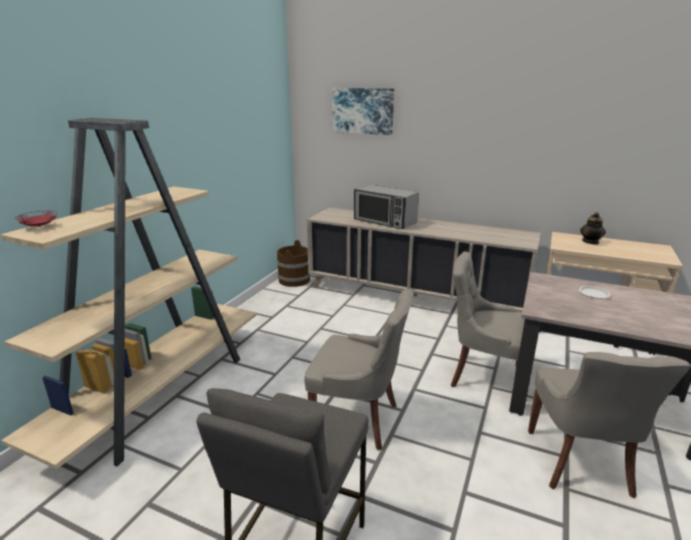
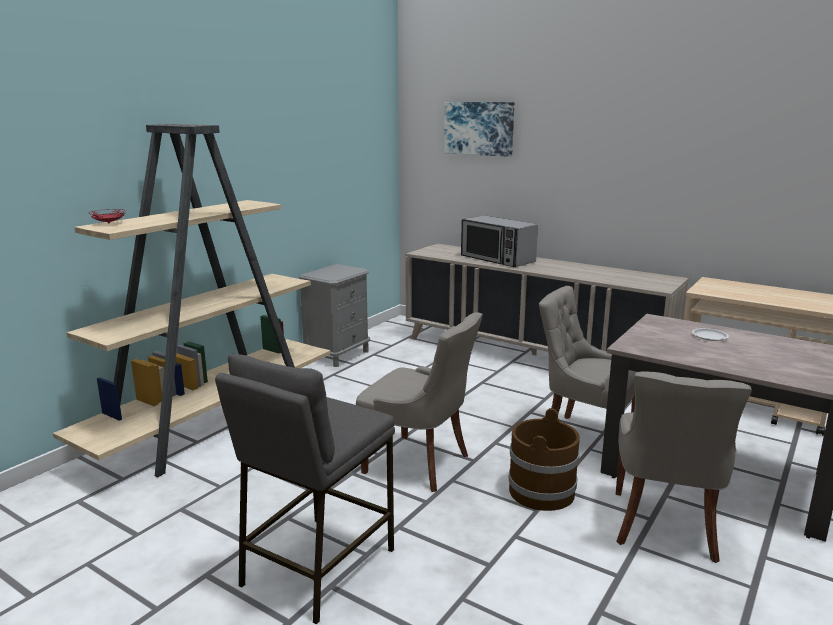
camera: 10 degrees right, 5 degrees down
brown bucket [277,240,311,287] -> brown bucket moved to [508,408,580,511]
teapot [580,212,606,244] -> none
none -> grey nightstand [298,264,370,367]

